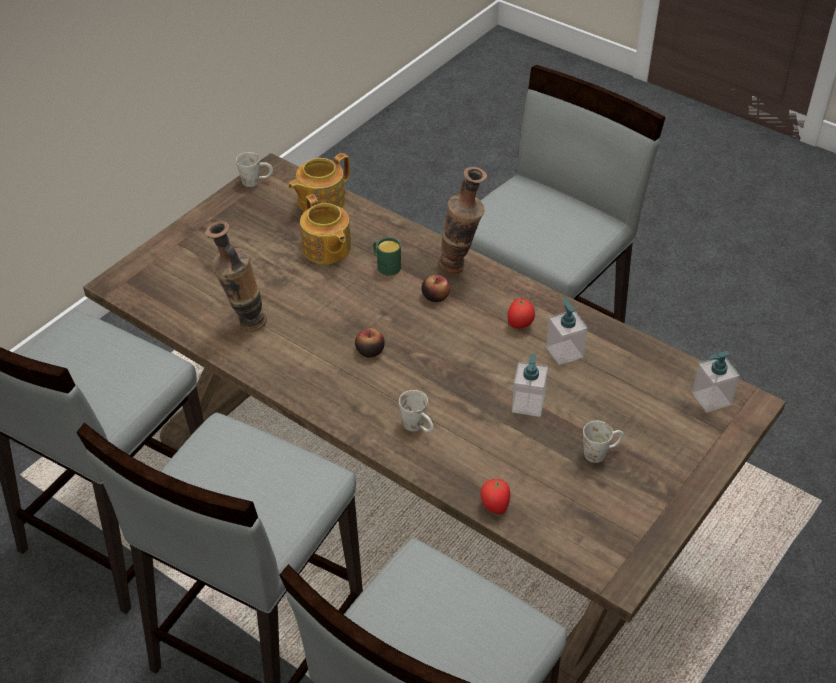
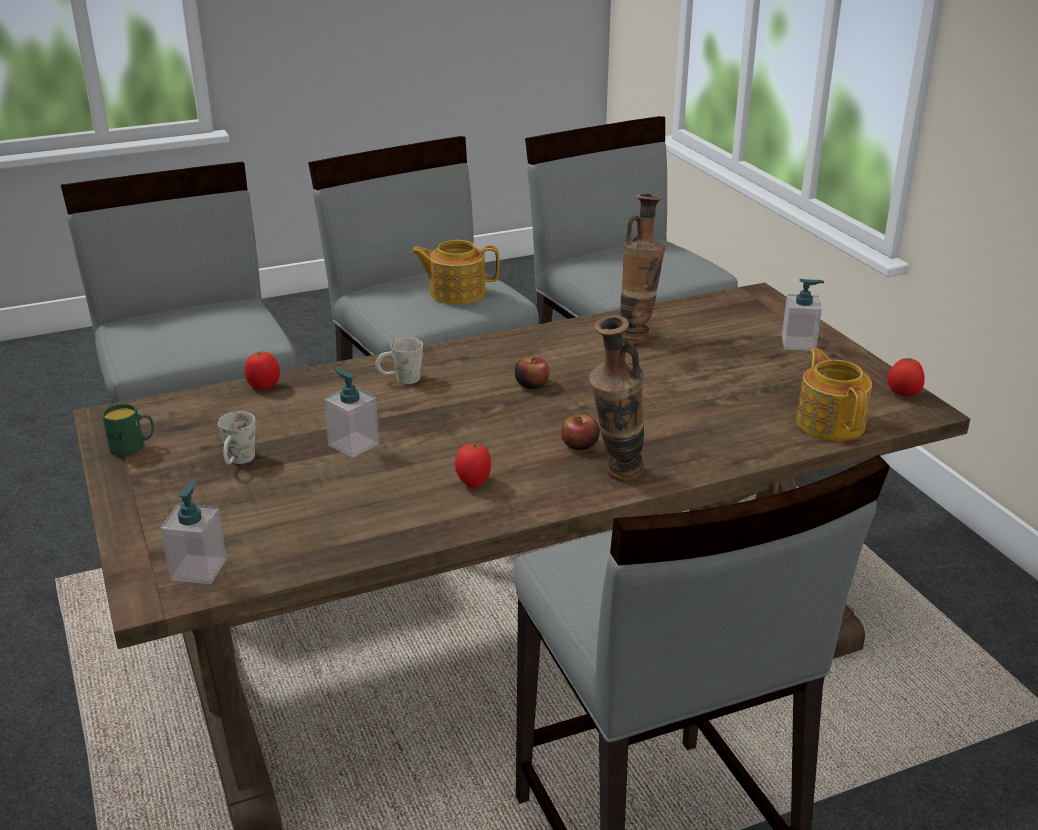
camera: 120 degrees right, 15 degrees down
white mug [236,152,273,187] -> tomato [888,358,925,396]
teapot [300,194,351,264] -> teapot moved to [410,240,499,305]
green mug [373,237,401,275] -> green mug moved to [102,404,154,456]
soap dispenser [546,298,588,365] -> soap dispenser moved to [782,279,824,351]

